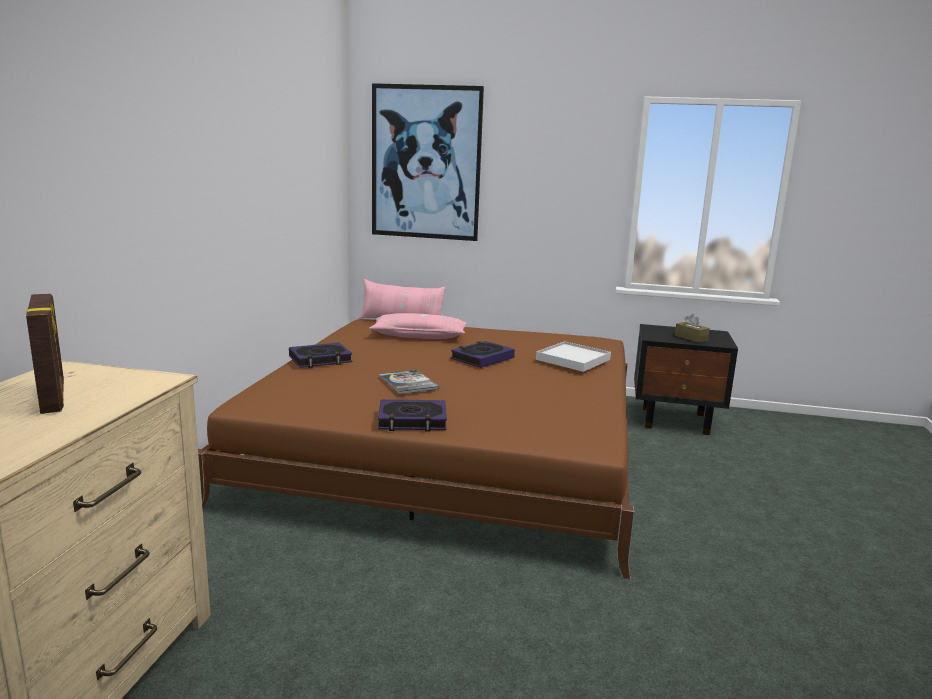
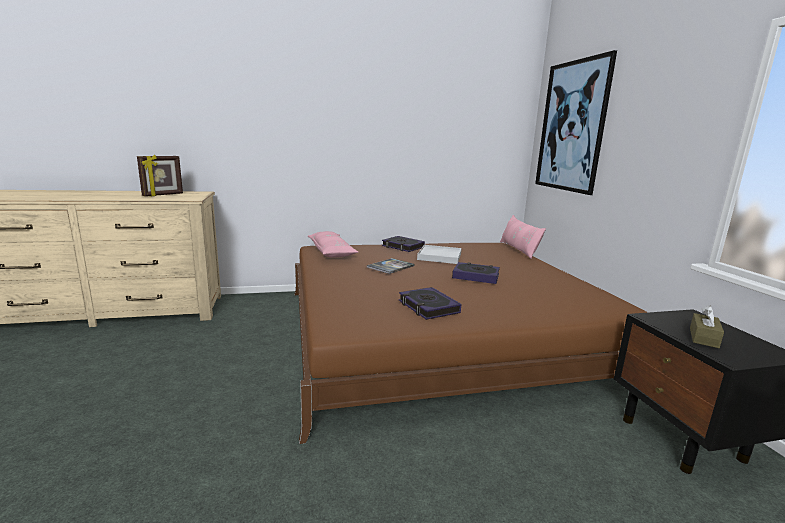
camera: 65 degrees right, 0 degrees up
pink pillow [369,313,467,339] -> pink pillow moved to [308,231,358,258]
book [378,399,447,432] -> book moved to [399,287,461,320]
white tray [536,341,611,372] -> white tray moved to [417,245,462,264]

